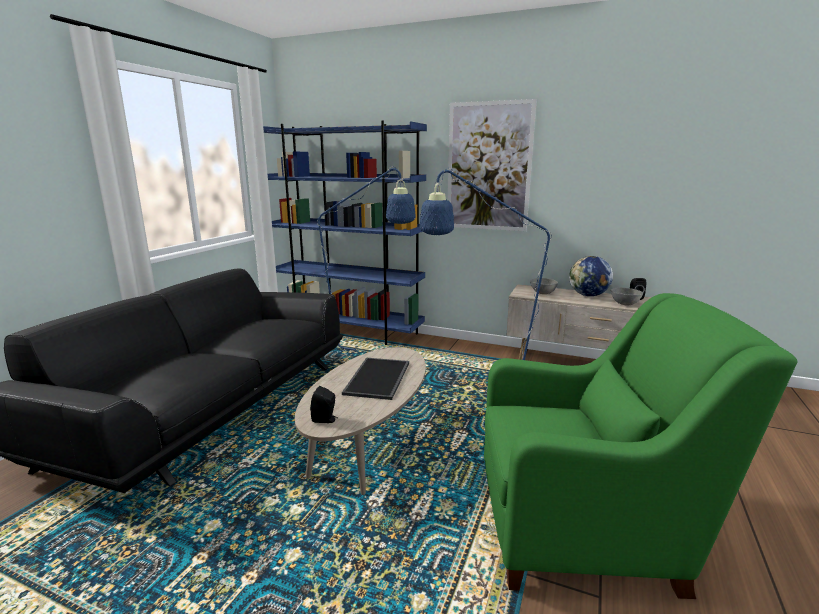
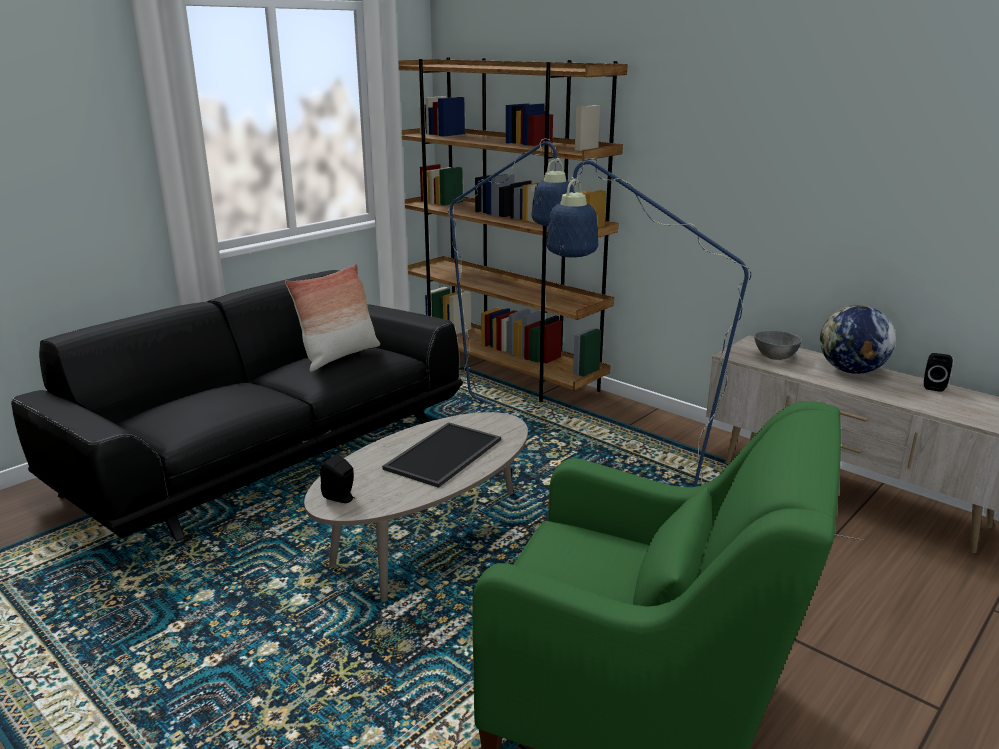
camera: 20 degrees right, 5 degrees up
blue bookcase [263,120,427,345] -> brown bookcase [398,57,628,402]
picture [448,99,537,231] -> none
grey bowl [611,287,643,306] -> none
none -> pillow [285,264,380,372]

